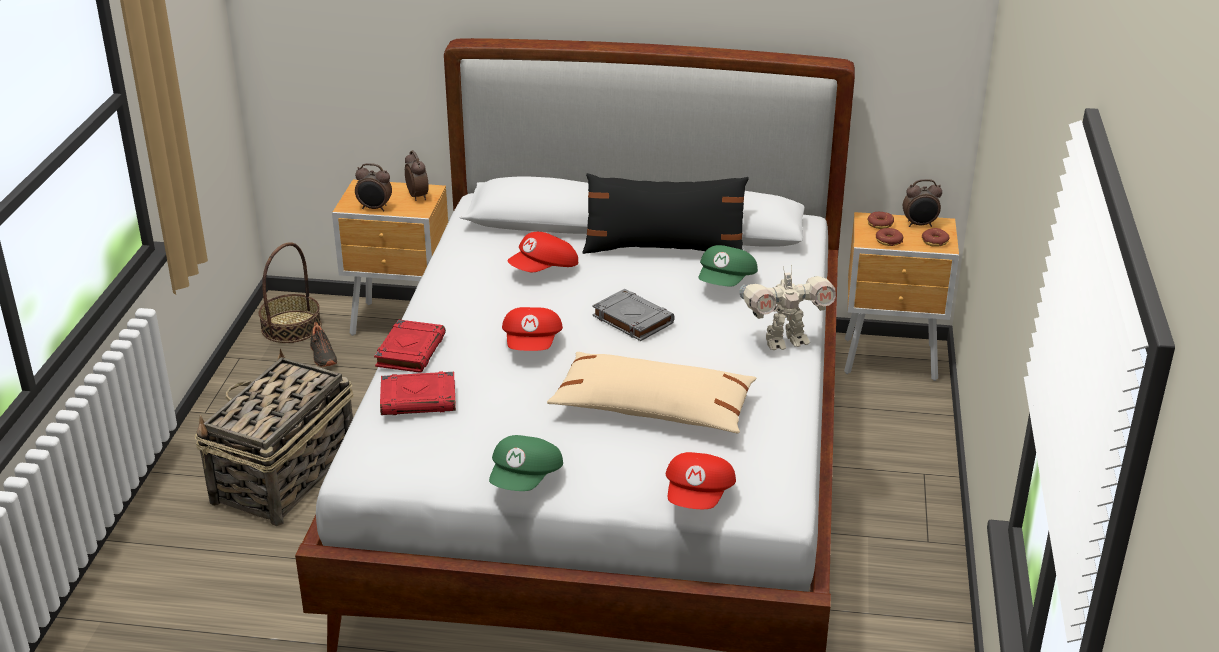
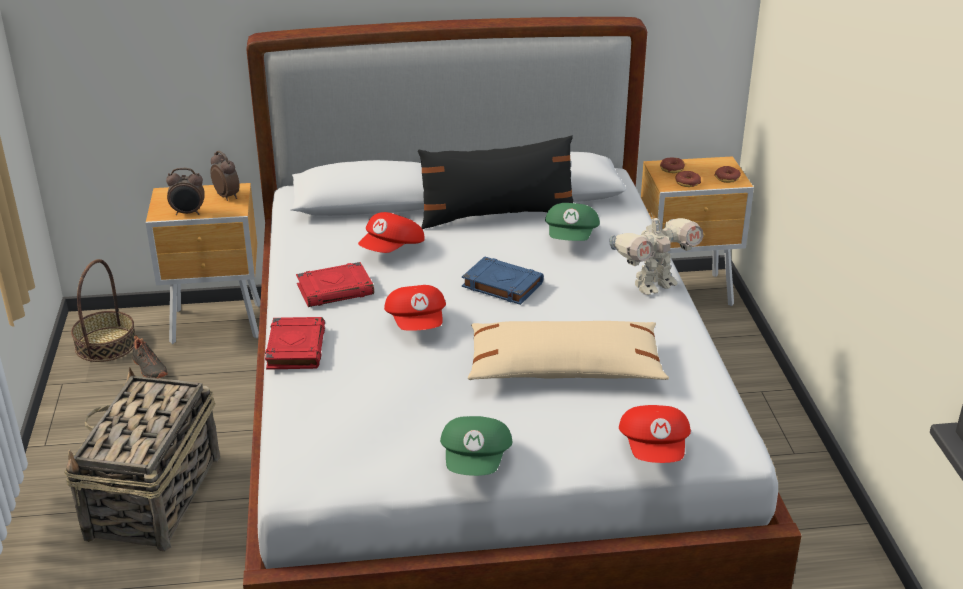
camera: 15 degrees left, 0 degrees up
red book [380,371,456,415] -> red book moved to [296,262,374,307]
grey book [592,289,675,341] -> blue book [462,256,544,305]
alarm clock [903,179,942,227] -> none

